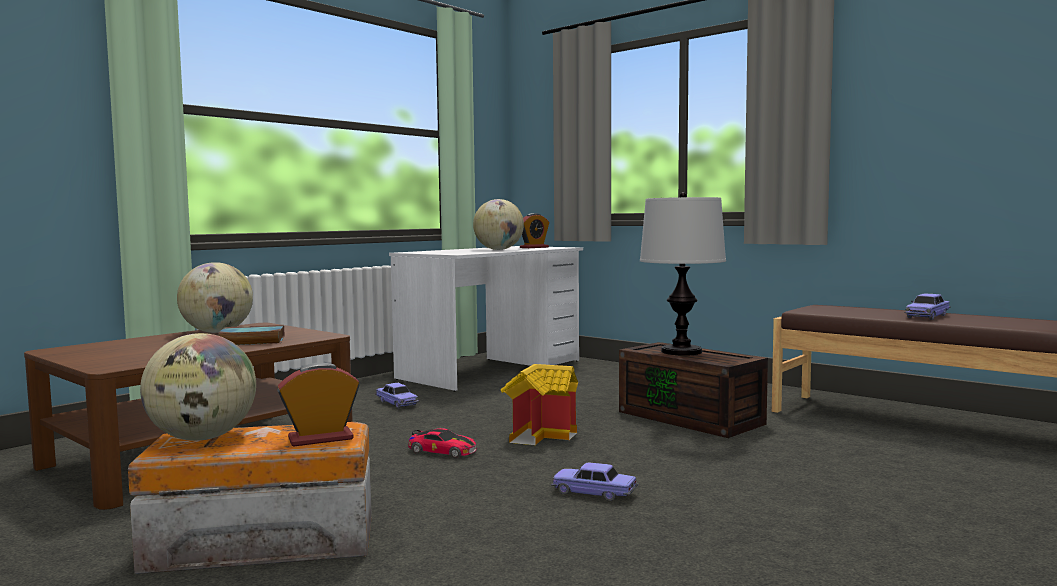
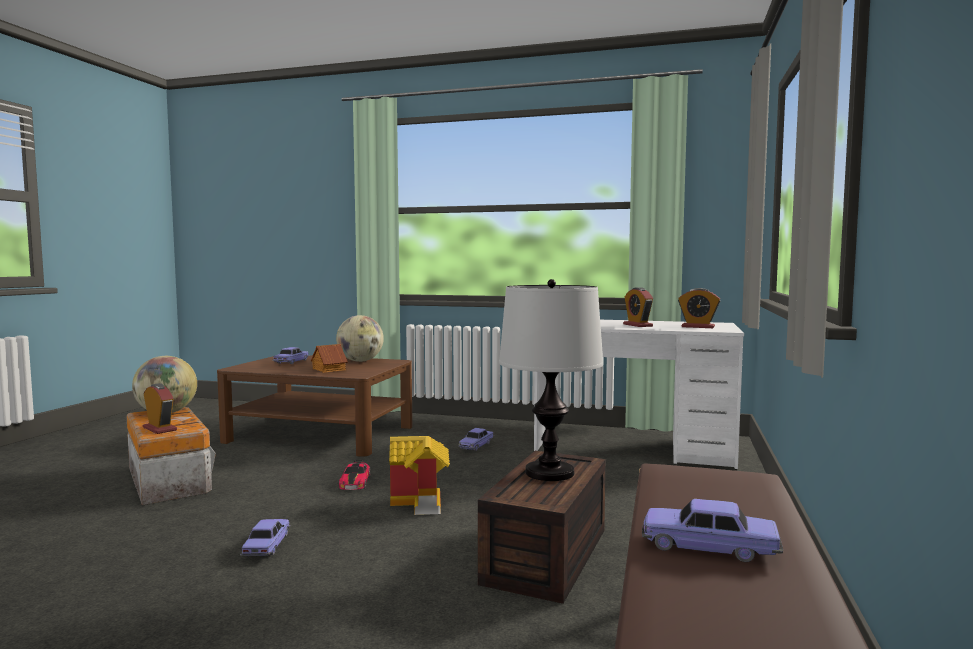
camera: 65 degrees right, 0 degrees up
book [219,325,284,345] -> toy house [311,344,348,373]
globe [473,199,524,250] -> alarm clock [623,287,653,327]
none -> toy car [272,347,309,364]

